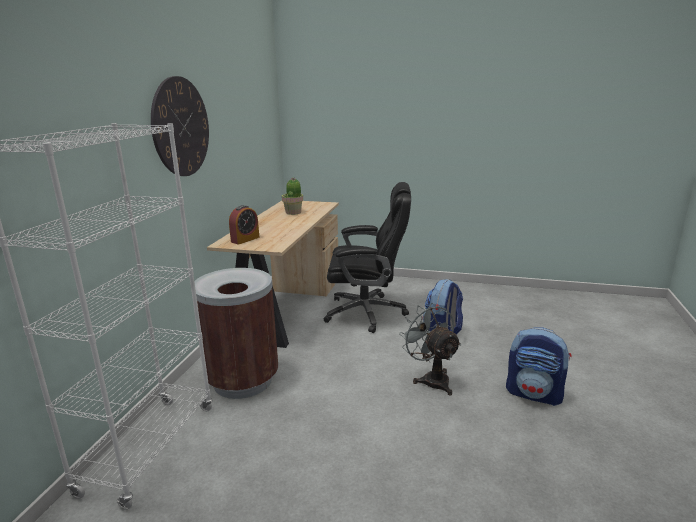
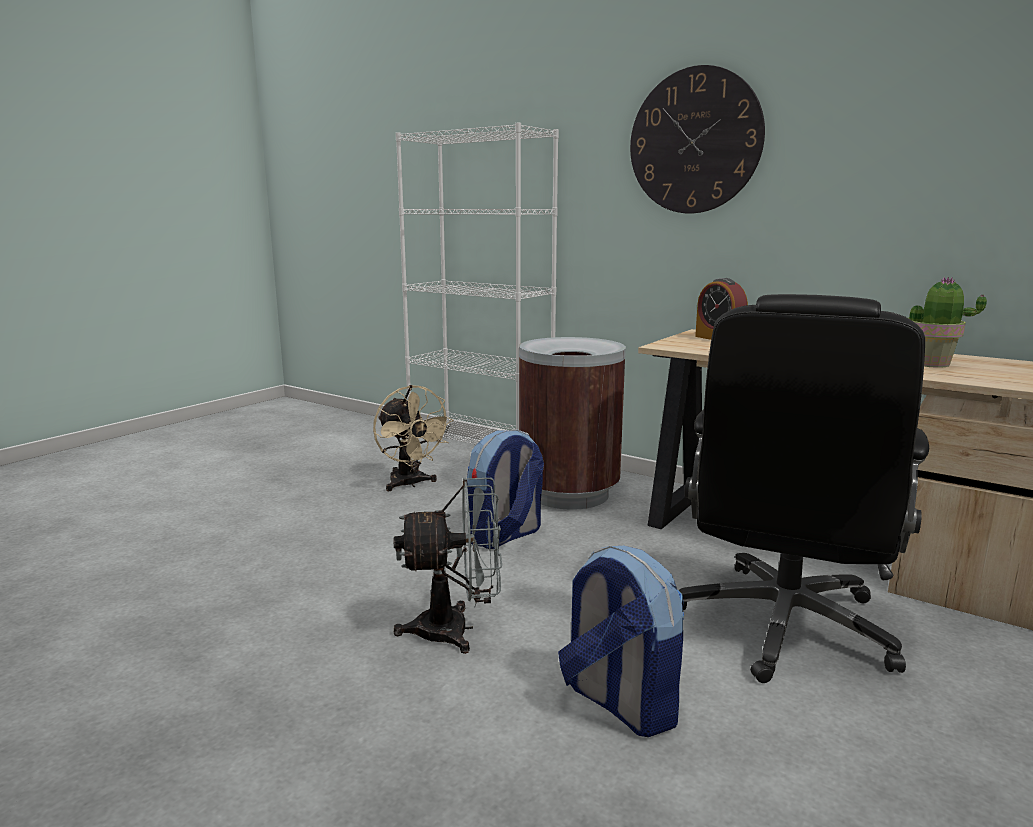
camera: 110 degrees right, 5 degrees down
backpack [506,328,572,406] -> backpack moved to [467,429,544,549]
none -> beige fan [373,385,453,491]

